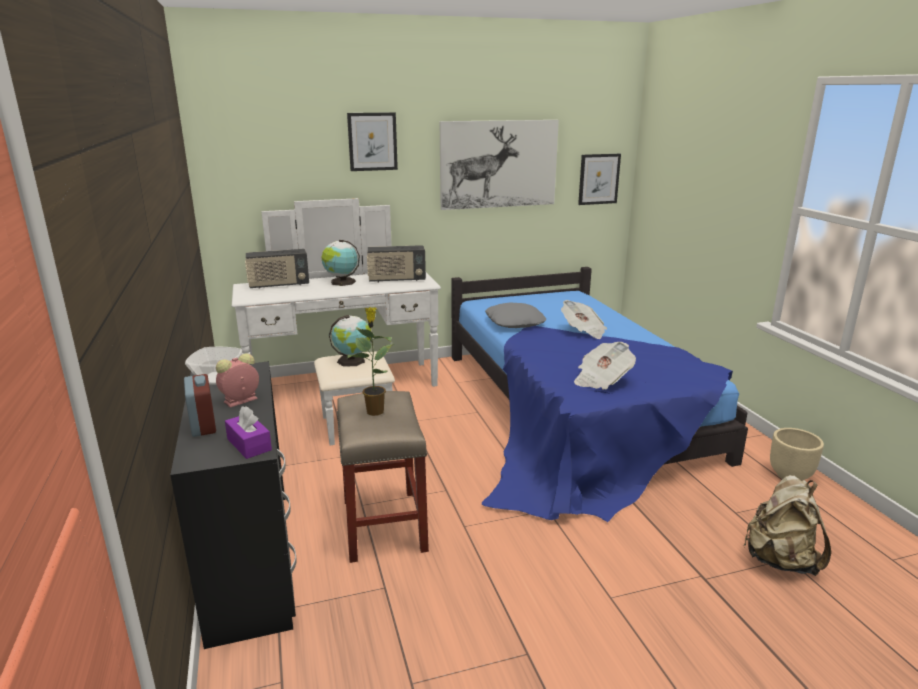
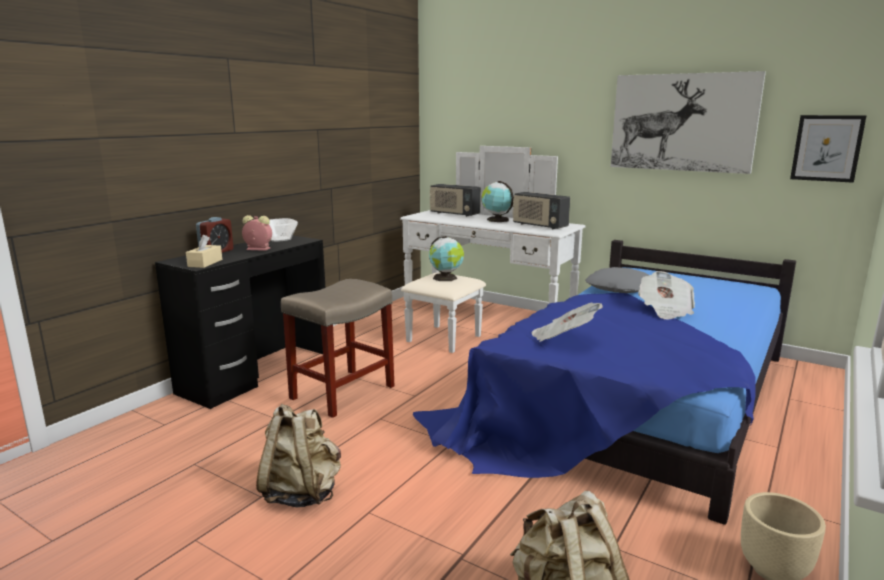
camera: 50 degrees right, 5 degrees down
purple tissue box [225,406,272,459] -> beige tissue box [186,235,222,268]
picture [347,112,398,171] -> none
potted plant [347,307,394,416] -> none
none -> beige backpack [256,404,341,507]

